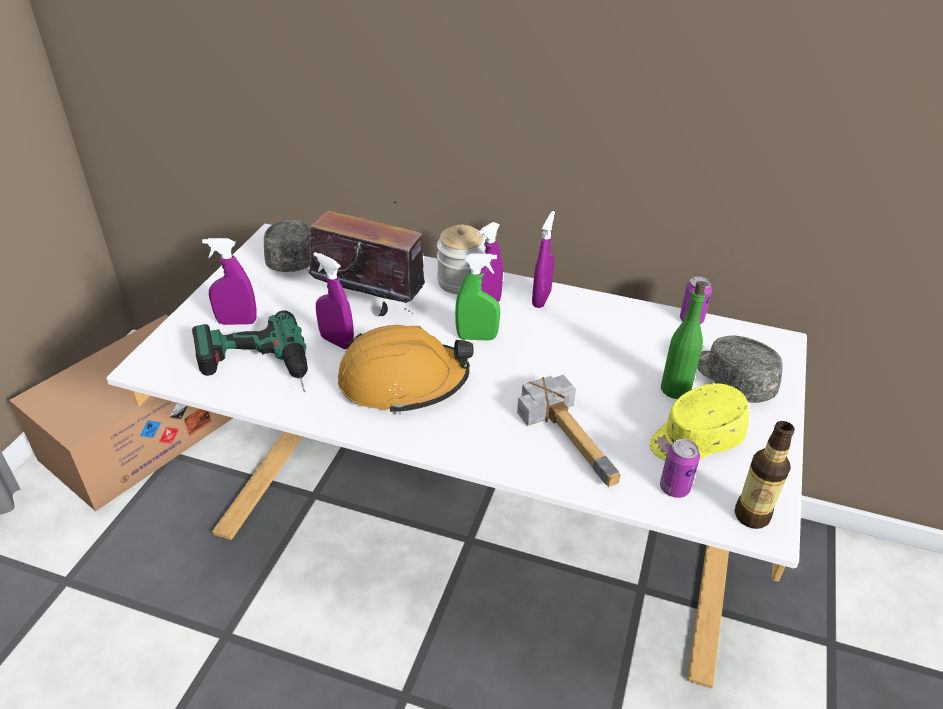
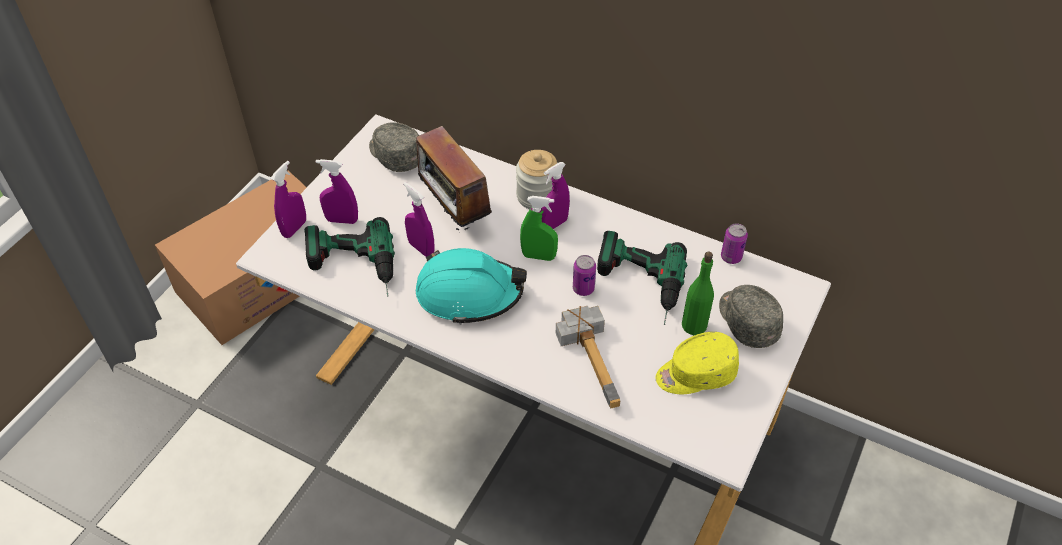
camera: 10 degrees right, 10 degrees up
grey cap [264,220,310,272] -> grey cap turned 45 degrees counterclockwise [369,122,419,172]
radio [309,201,425,316] -> radio turned 150 degrees counterclockwise [416,126,492,233]
orange hard hat [338,325,474,415] -> turquoise hard hat [416,248,527,325]
purple spray bottle [532,211,555,308] -> purple spray bottle moved to [270,161,306,238]
can [660,439,700,498] -> can moved to [573,255,596,296]
bottle [735,421,795,529] -> none
none -> power drill [597,231,687,325]

